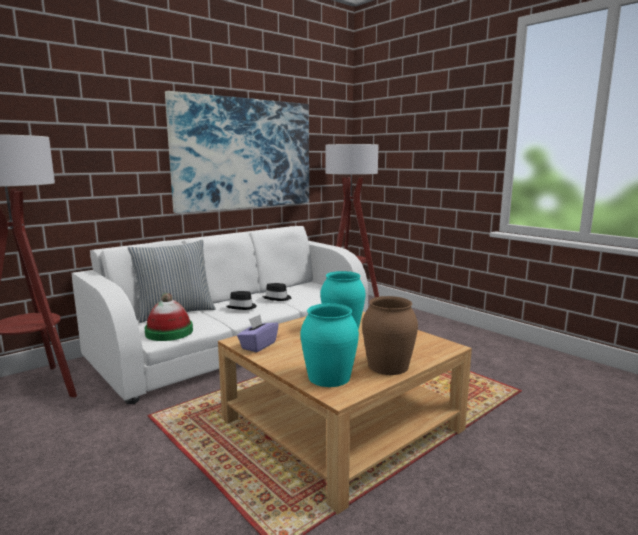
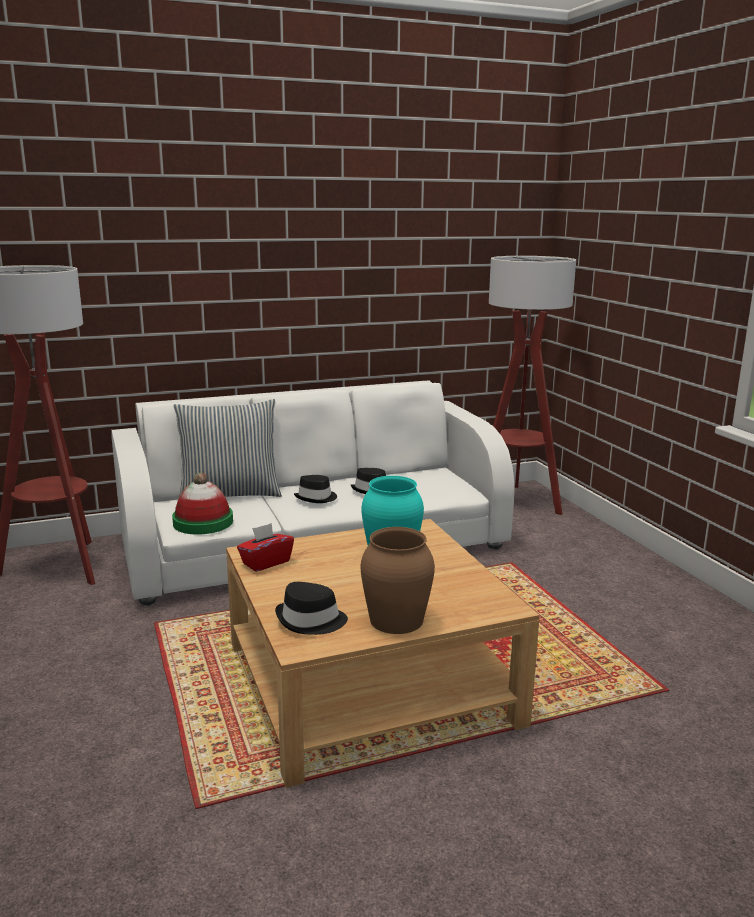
camera: 20 degrees right, 5 degrees up
picture [165,91,309,213] -> none
purple tissue box [237,314,279,352] -> red tissue box [237,523,294,572]
turquoise vase [300,303,359,387] -> black hat [275,582,348,635]

